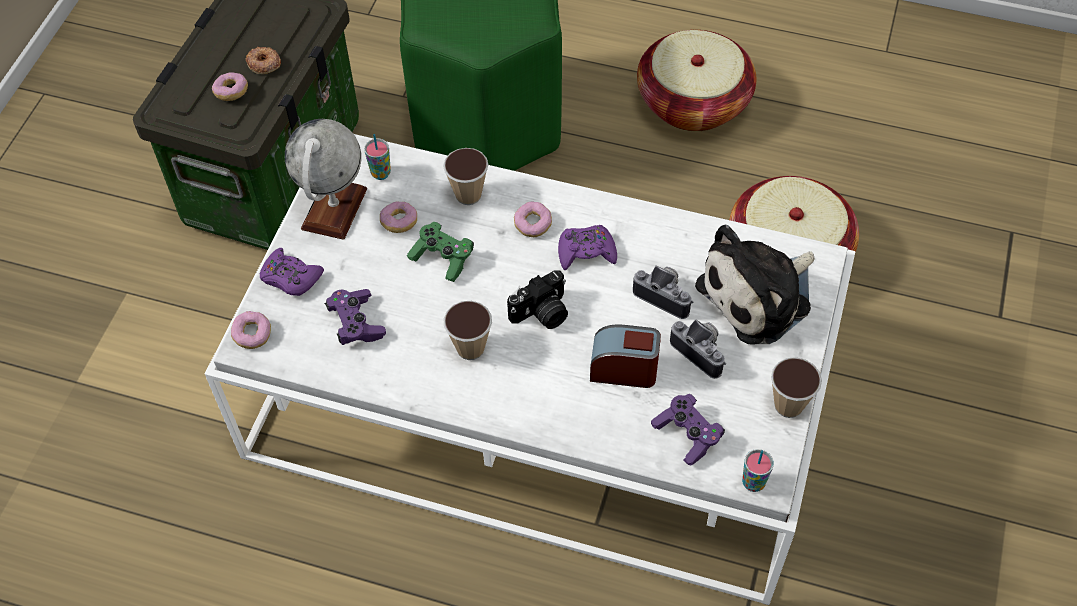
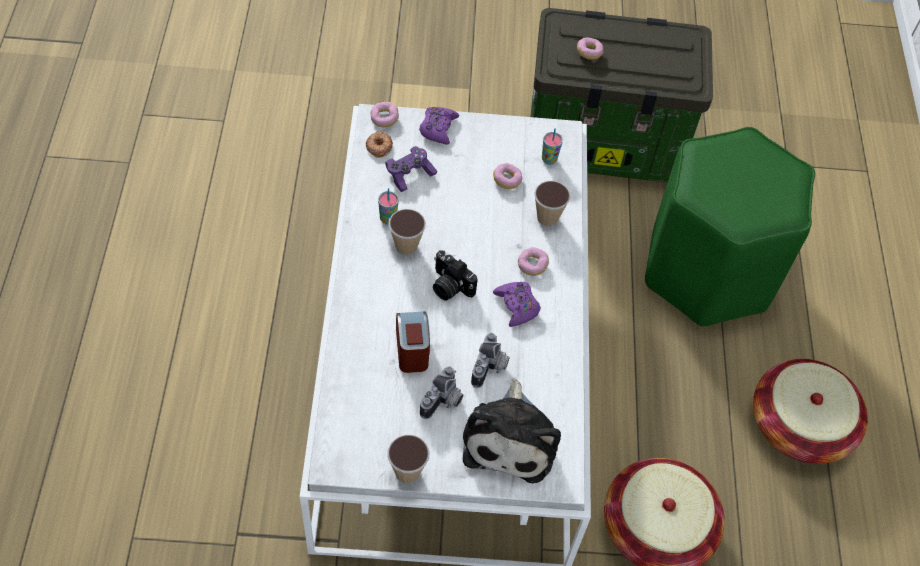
camera: 70 degrees right, 0 degrees up
donut [246,47,281,74] -> donut moved to [366,131,393,157]
globe [285,119,367,240] -> none
green game controller [407,222,474,282] -> none
purple game controller [651,394,725,466] -> none
plush toy [695,225,815,345] -> plush toy turned 120 degrees counterclockwise [463,379,561,483]
cup [742,449,774,492] -> cup moved to [378,188,399,225]

